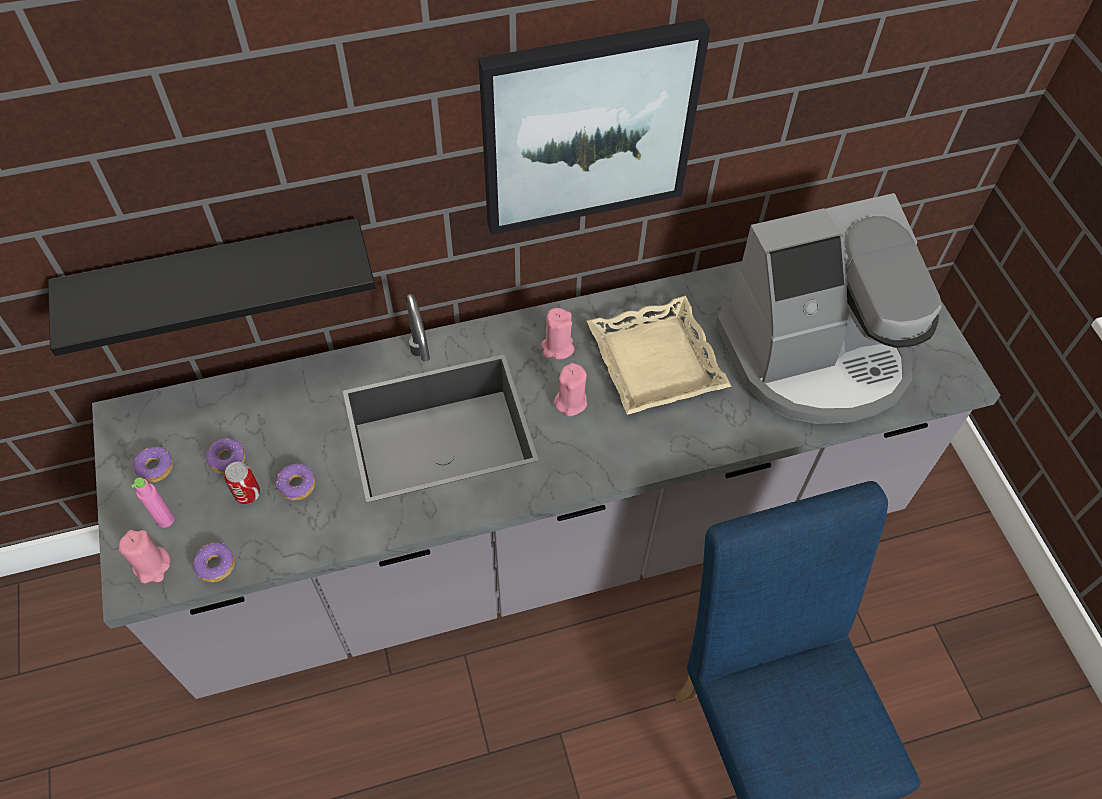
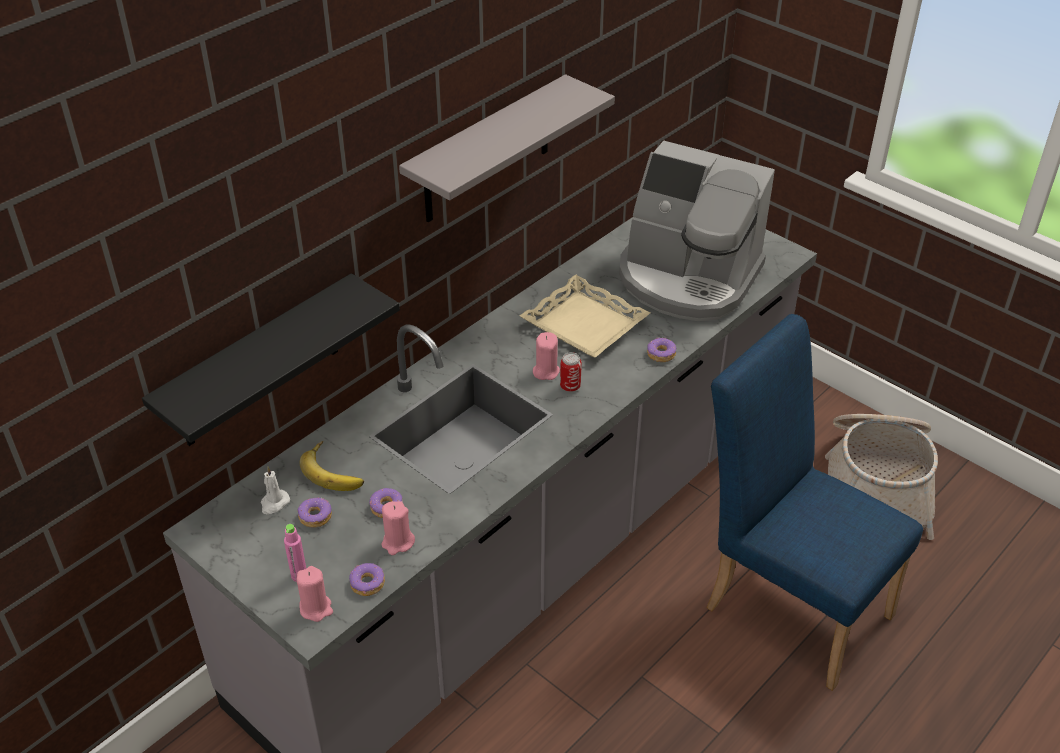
camera: 30 degrees left, 15 degrees down
donut [133,447,173,483] -> donut moved to [647,338,677,362]
can [224,462,260,504] -> can moved to [560,352,582,392]
picture [478,19,710,235] -> grey shelf [399,74,615,222]
pink candle [541,308,574,360] -> pink candle moved to [382,501,415,555]
coffee machine [716,193,941,424] -> coffee machine turned 75 degrees clockwise [619,140,775,321]
none -> white candle [261,467,290,514]
none -> banana [300,441,364,491]
none -> basket [825,414,938,540]

